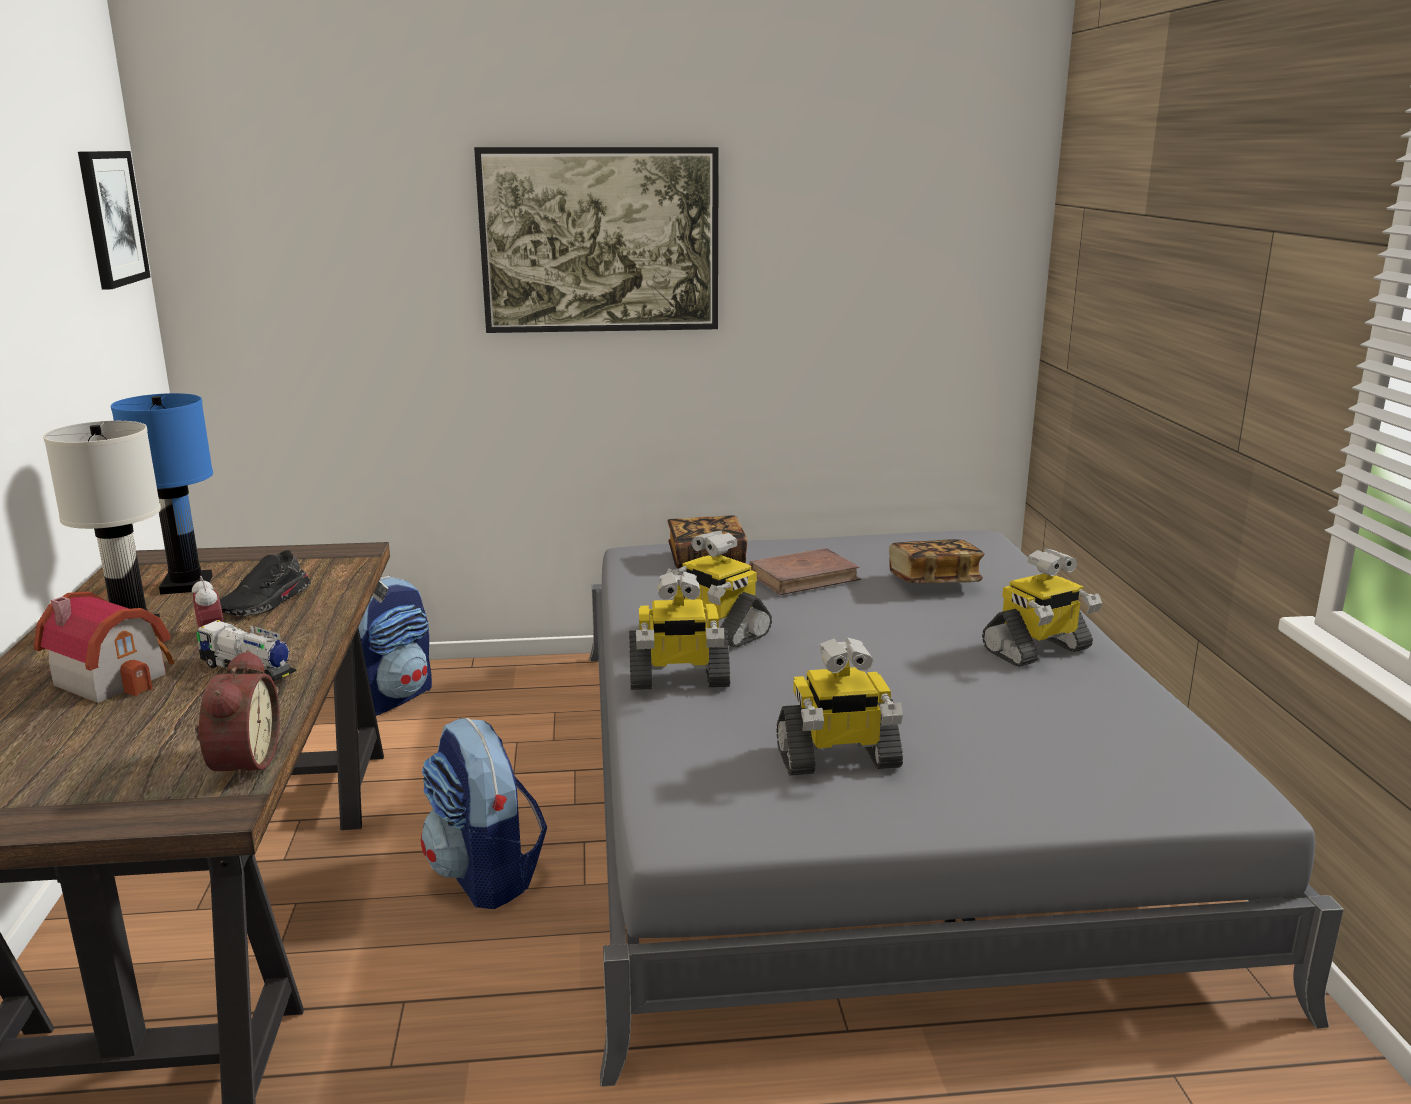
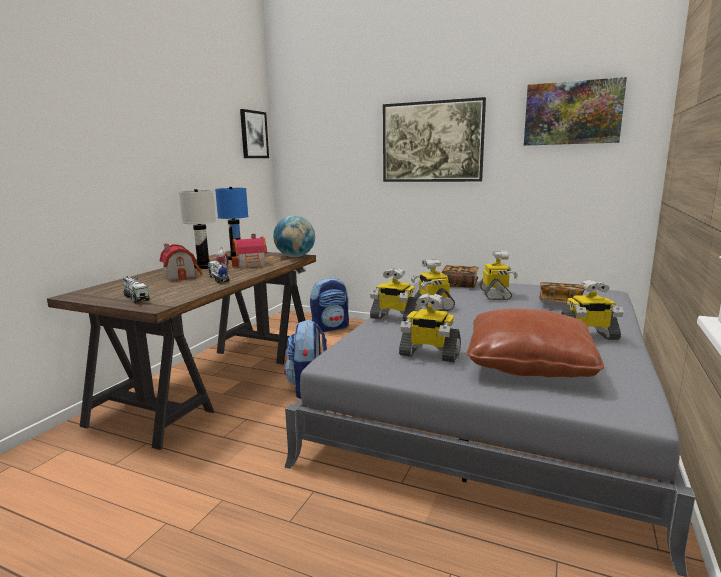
camera: 30 degrees right, 5 degrees down
alarm clock [195,650,280,785] -> none
black shoe [220,550,311,616] -> toy house [231,234,267,269]
brown book [749,548,861,595] -> toy robot [479,251,518,300]
none -> toy truck [123,276,150,303]
none -> globe [273,216,315,257]
none -> brown pillow [467,309,604,377]
none -> picture [524,77,627,146]

